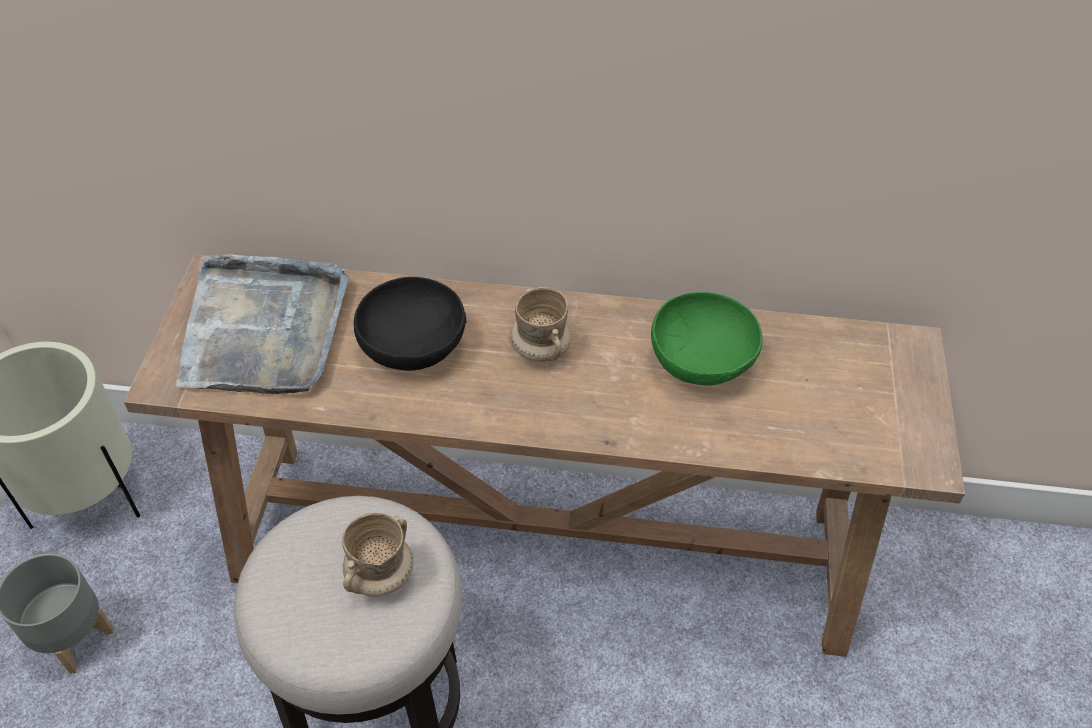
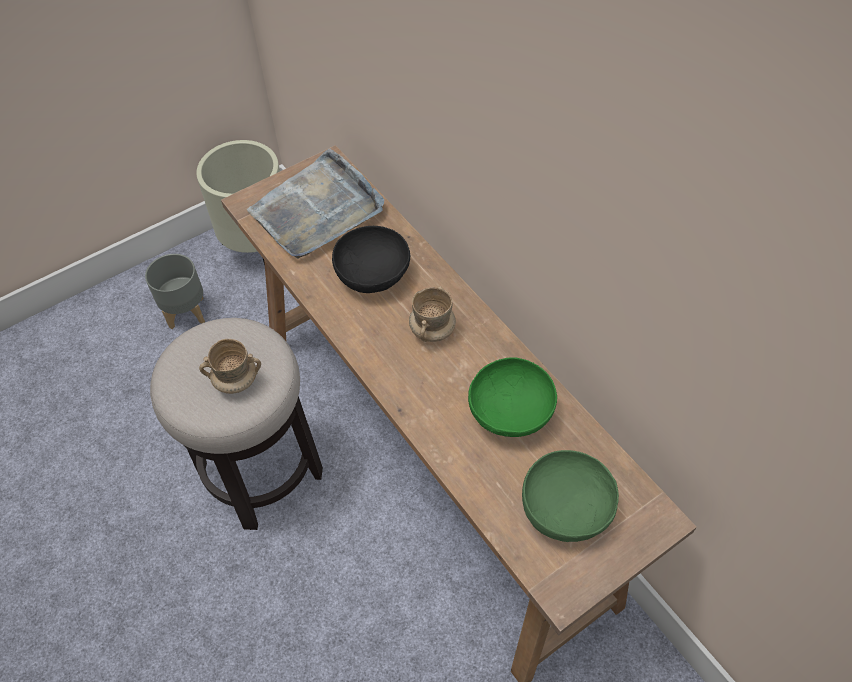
camera: 50 degrees right, 5 degrees up
none -> green bowl [522,450,619,542]

